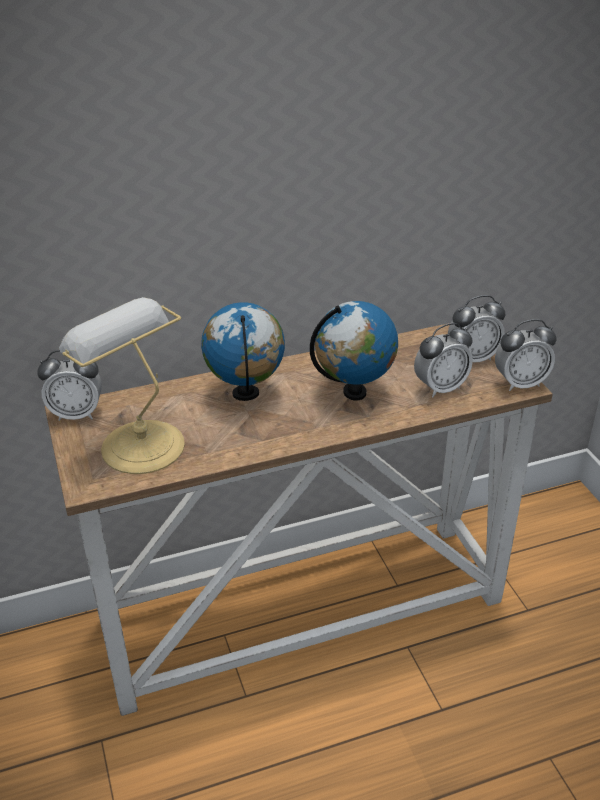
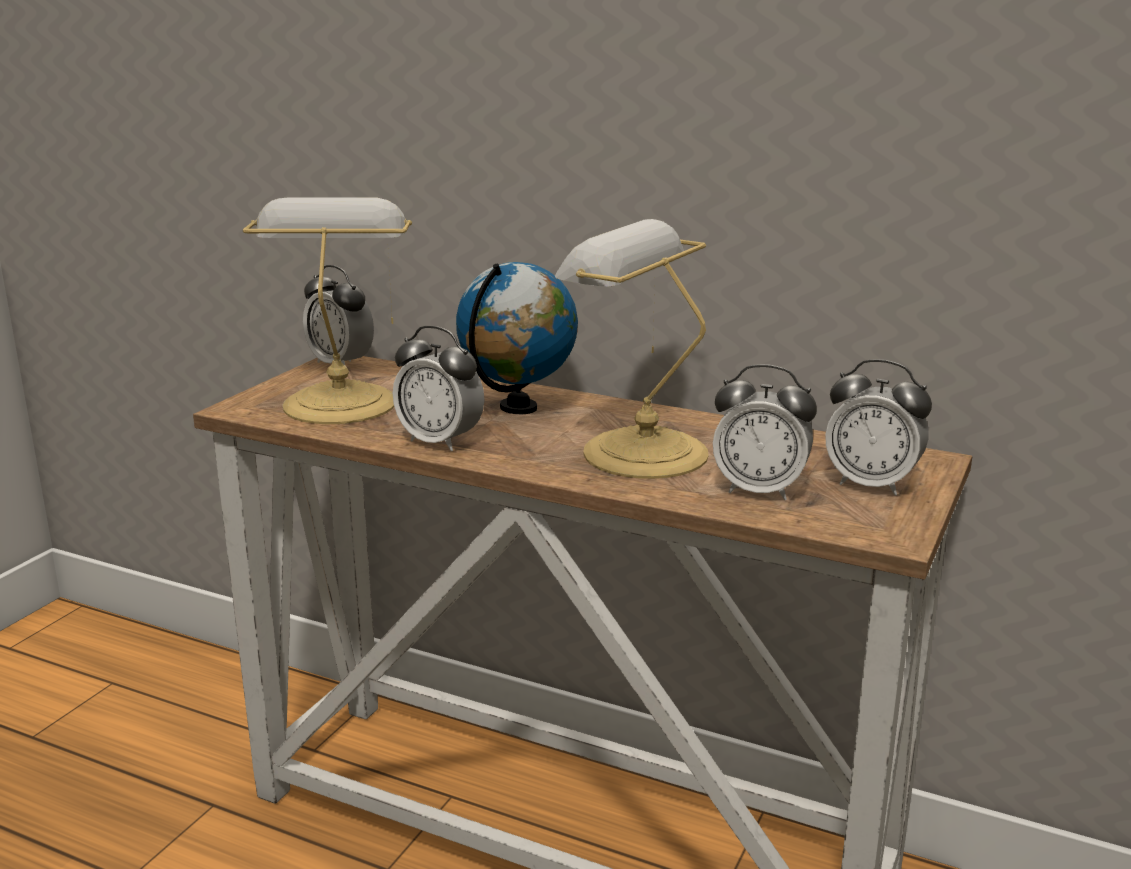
camera: 45 degrees right, 15 degrees down
globe [310,301,398,401] -> table lamp [555,219,709,479]
alarm clock [495,319,557,391] -> alarm clock moved to [393,326,484,451]

